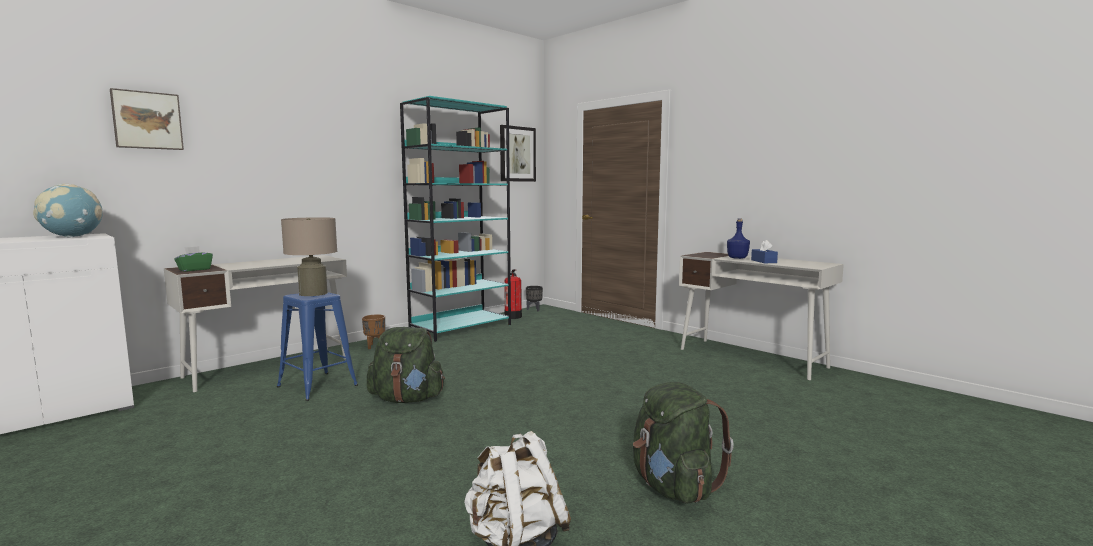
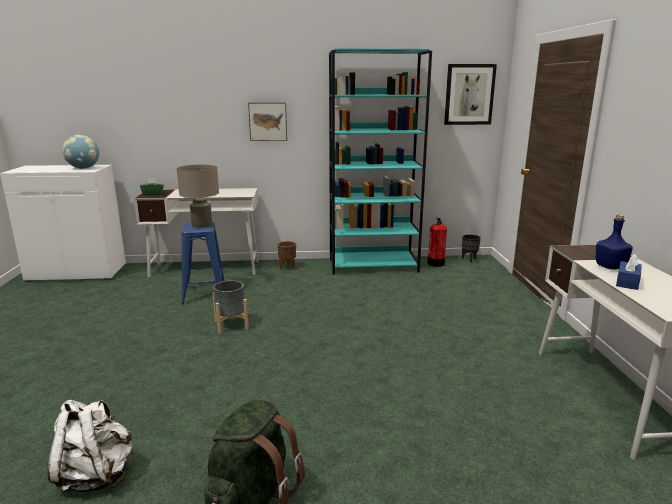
camera: 40 degrees right, 10 degrees up
picture [110,88,184,150] -> picture moved to [248,102,287,141]
green backpack [367,327,445,403] -> grey planter [213,280,249,334]

